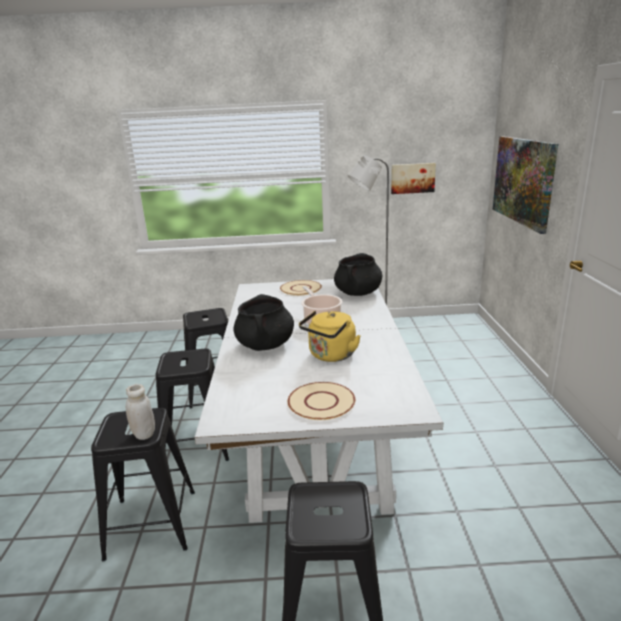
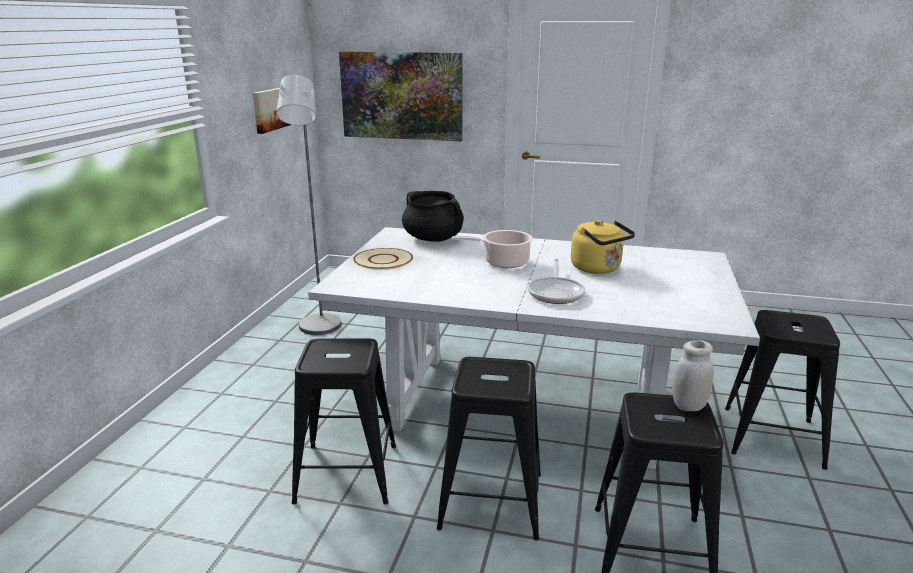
camera: 75 degrees left, 0 degrees up
black cooking pot [233,294,294,351] -> frying pan [528,258,585,304]
beige plate [288,382,355,420] -> none

